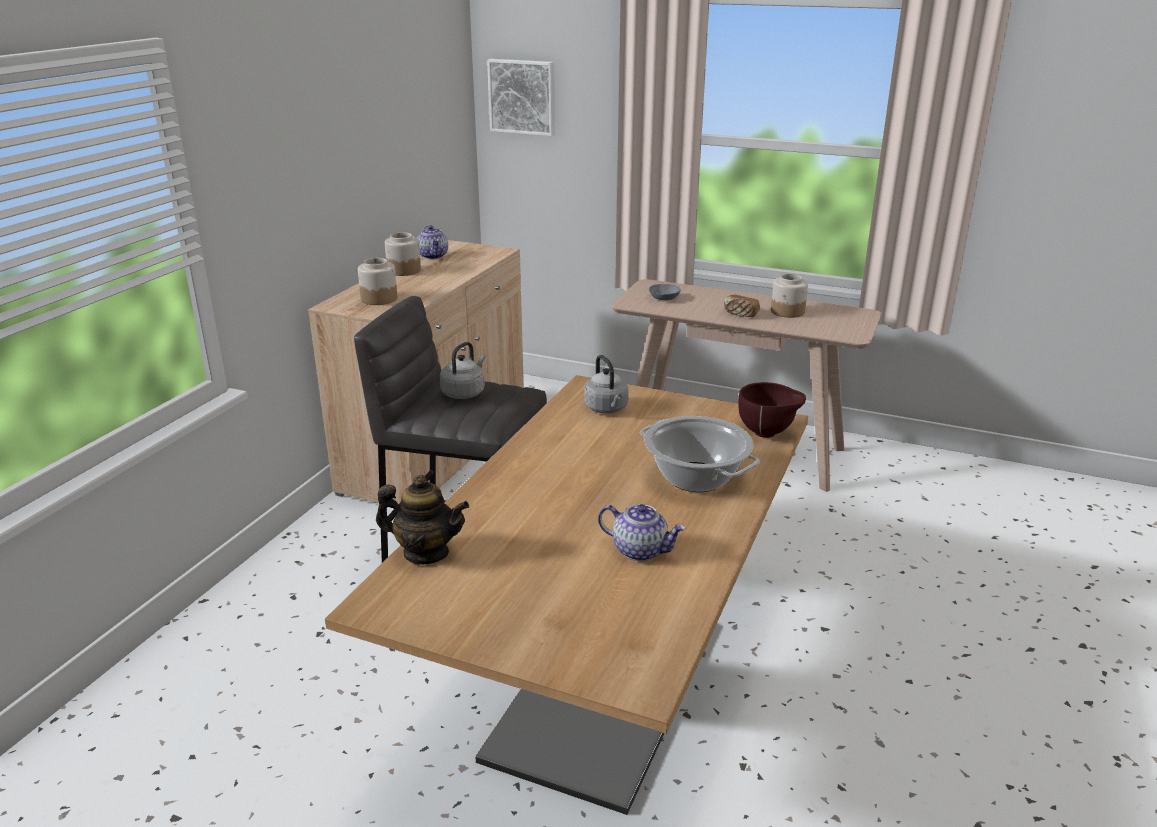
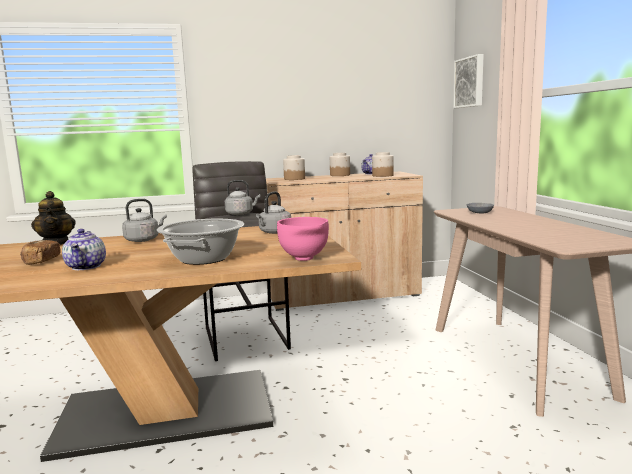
camera: 55 degrees right, 15 degrees down
bread [724,295,760,317] -> bread moved to [20,240,61,265]
brown bowl [738,382,806,438] -> pink bowl [277,217,329,261]
jar [771,274,808,318] -> jar moved to [372,152,394,177]
none -> grey kettle [122,199,167,242]

